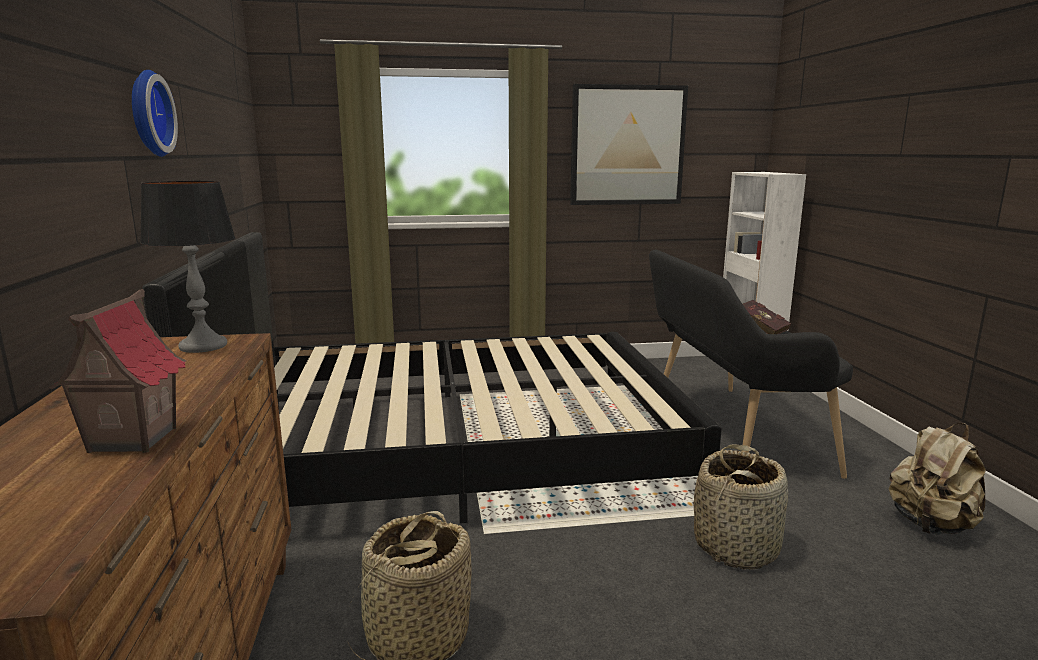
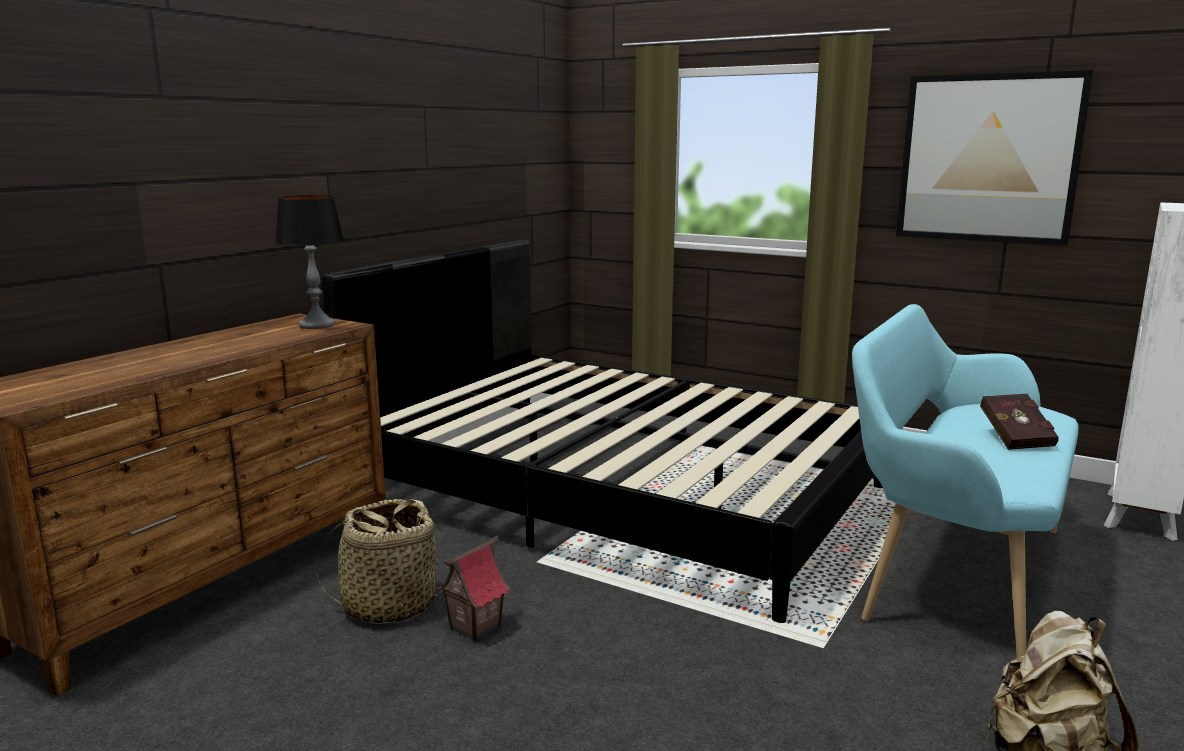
camera: 40 degrees right, 0 degrees up
toy house [49,289,187,453] -> toy house moved to [437,536,510,642]
wall clock [132,70,178,157] -> none
black bench [649,250,853,479] -> turquoise bench [852,304,1079,658]
basket [694,445,788,570] -> none

